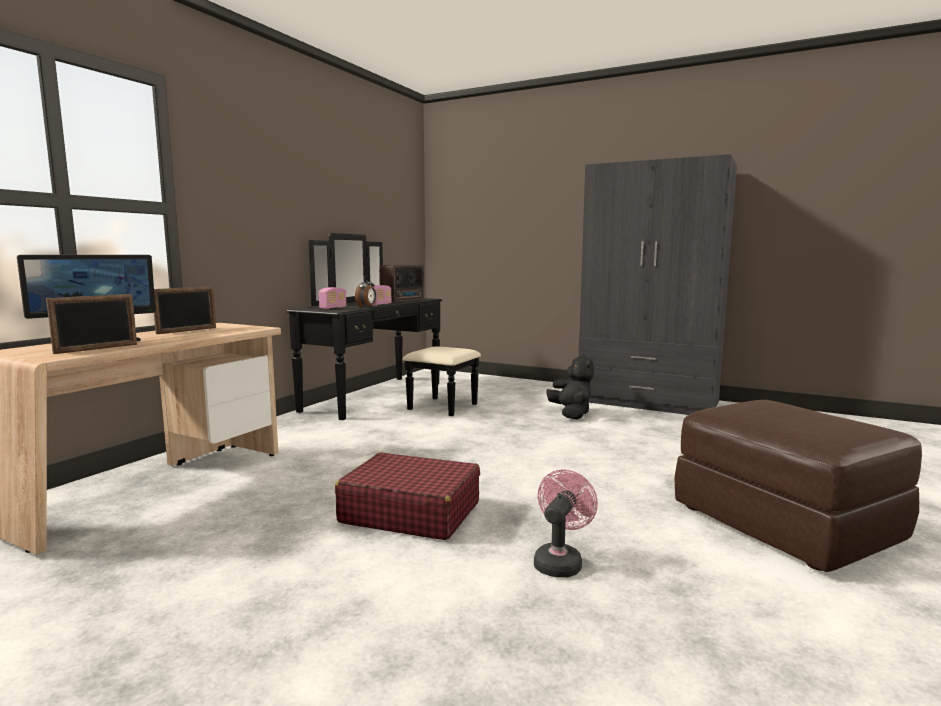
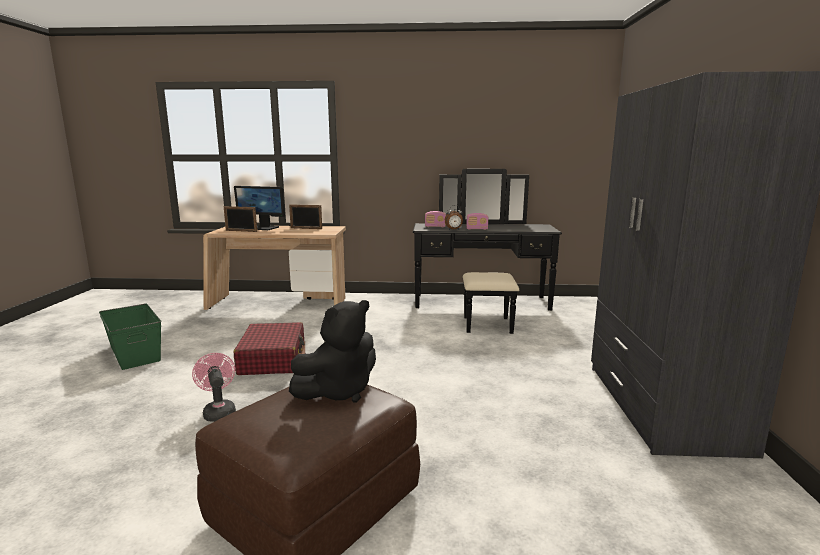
camera: 65 degrees right, 5 degrees up
radio [379,265,424,303] -> none
pink fan [534,469,598,577] -> pink fan turned 120 degrees counterclockwise [192,353,236,422]
black plush toy [547,354,594,419] -> black plush toy moved to [289,300,376,403]
none -> green storage box [99,303,162,370]

